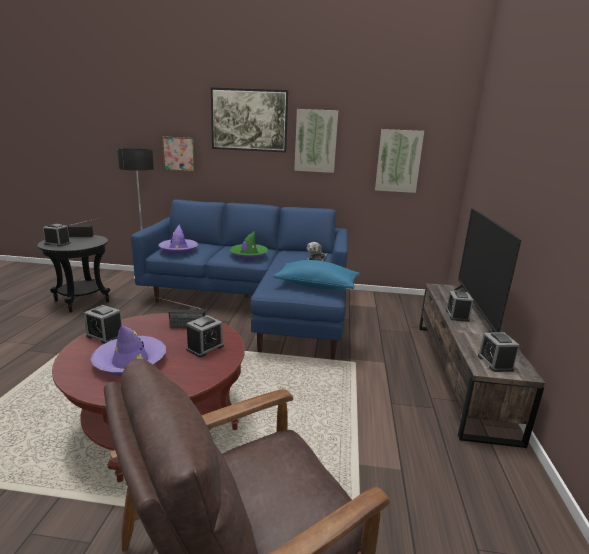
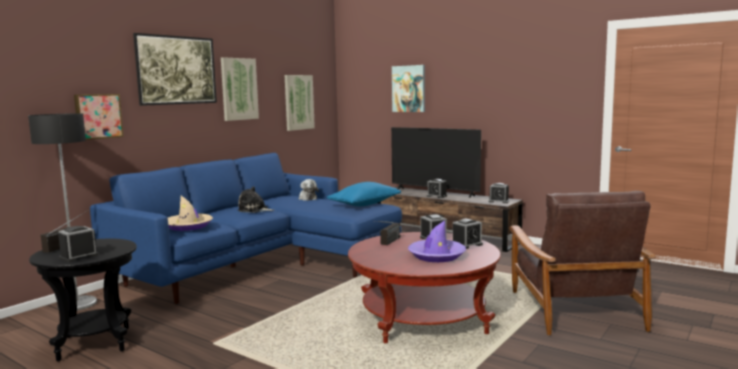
camera: 60 degrees left, 10 degrees down
alarm clock [84,305,122,344] -> alarm clock moved to [453,219,483,249]
purple hat [159,224,198,254] -> beige hat [168,195,213,231]
green hat [230,231,269,259] -> plush toy [238,186,274,213]
none -> picture [392,65,425,112]

